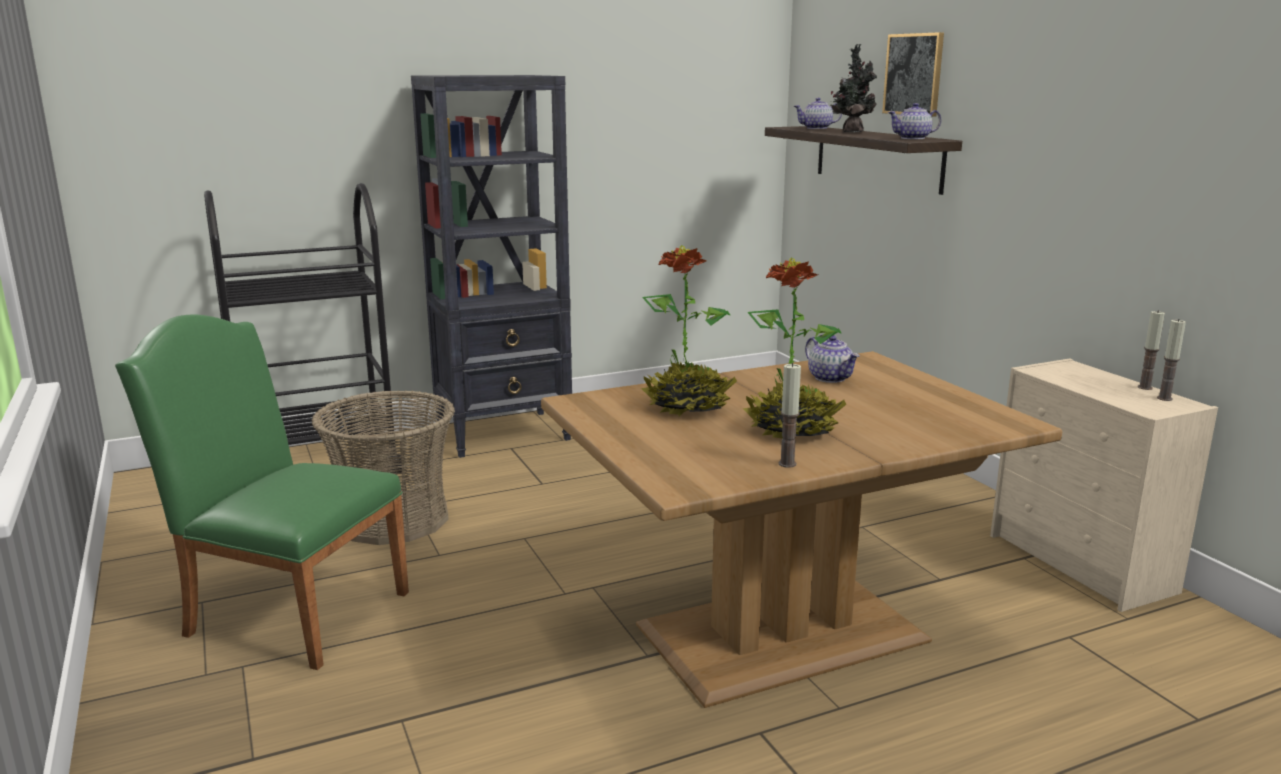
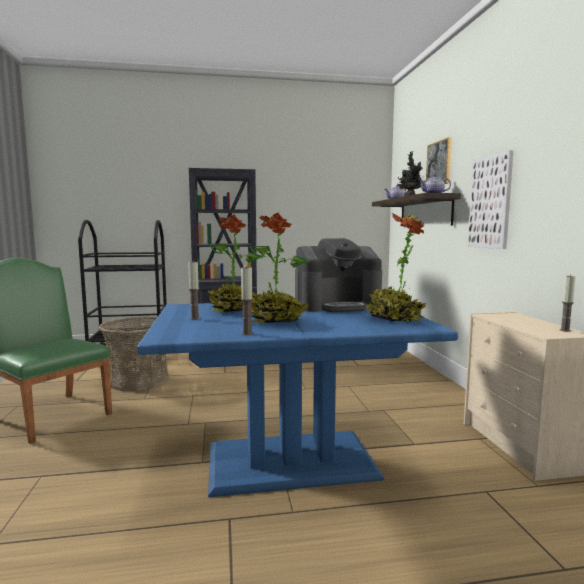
camera: 15 degrees right, 10 degrees down
brown dining table [541,351,1062,708] -> blue dining table [137,303,458,497]
teapot [805,335,860,383] -> coffee machine [295,238,382,312]
candle [1138,310,1165,390] -> candle moved to [188,260,200,320]
none -> potted plant [366,213,427,321]
none -> picture [467,150,513,249]

